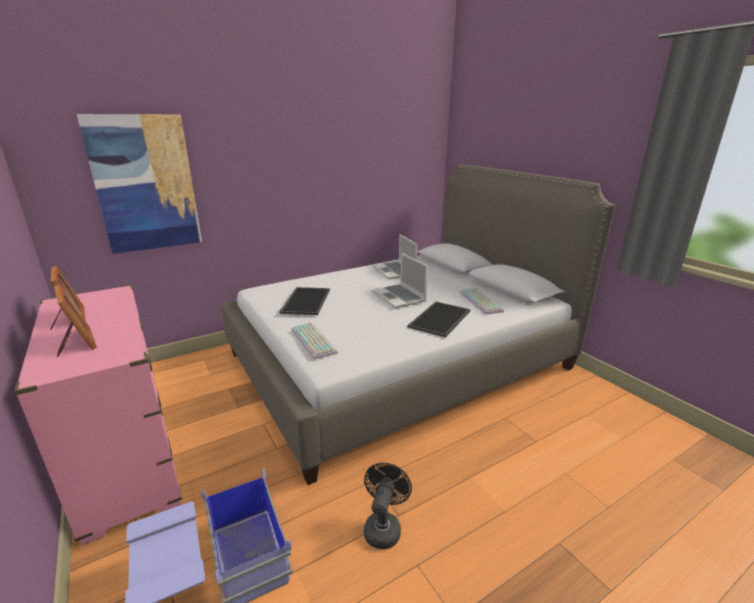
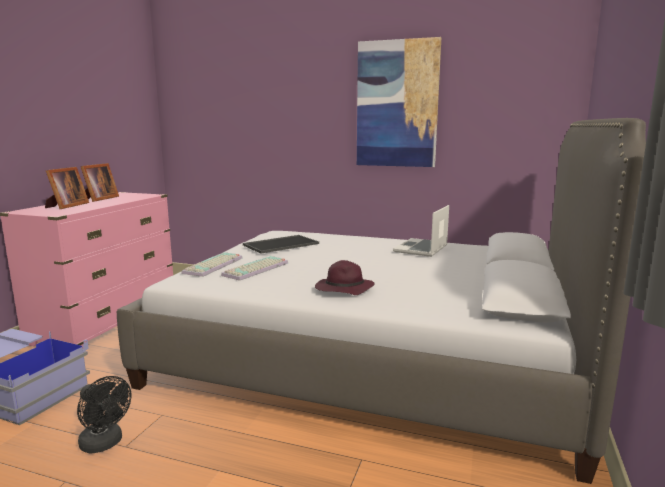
camera: 50 degrees right, 10 degrees down
picture [77,114,202,254] -> picture moved to [357,37,441,167]
black fan [364,463,412,549] -> black fan turned 60 degrees clockwise [77,376,131,454]
laptop [372,253,428,308] -> none
tray [408,301,471,337] -> purple hat [315,260,375,295]
keyboard [460,288,504,315] -> keyboard moved to [221,256,288,281]

